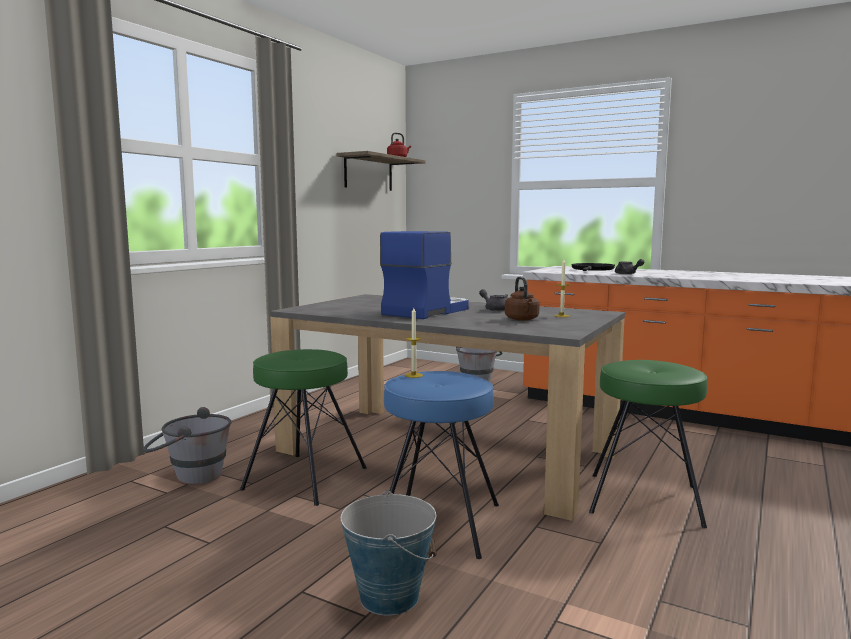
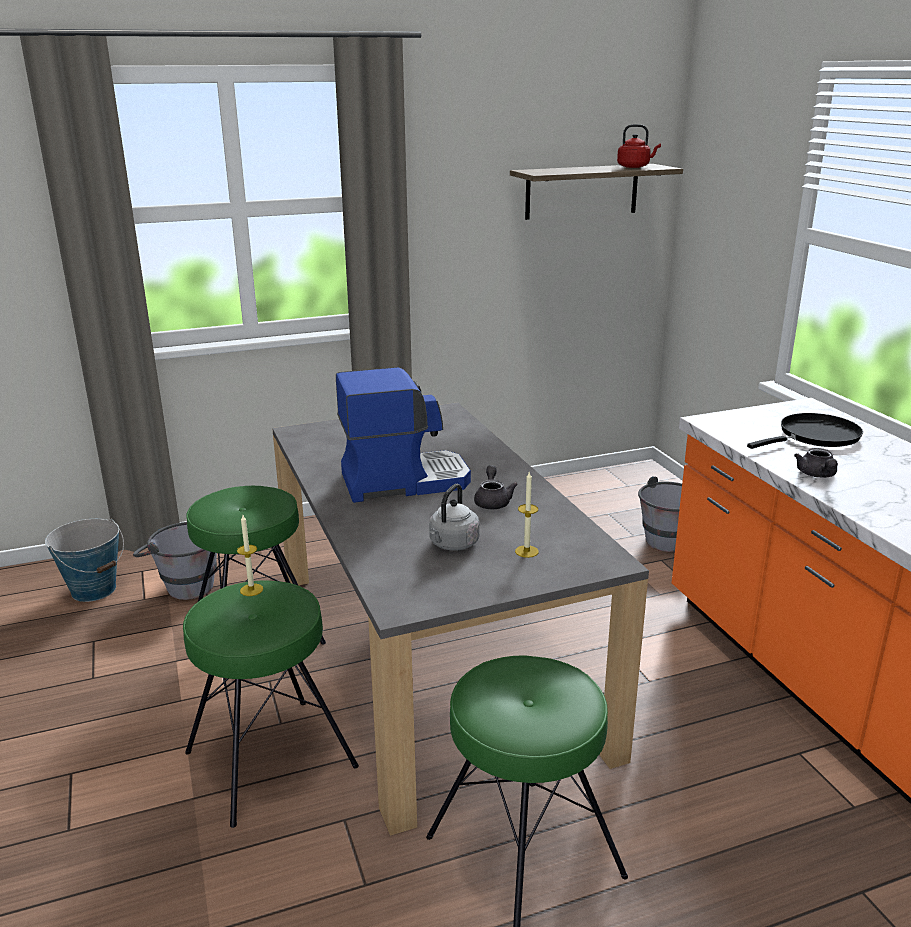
camera: 40 degrees right, 15 degrees up
bucket [341,491,437,616] -> bucket moved to [45,519,124,602]
blue stool [384,371,499,559] -> green stool [183,580,359,828]
brown kettle [505,277,540,321] -> grey kettle [429,484,479,551]

